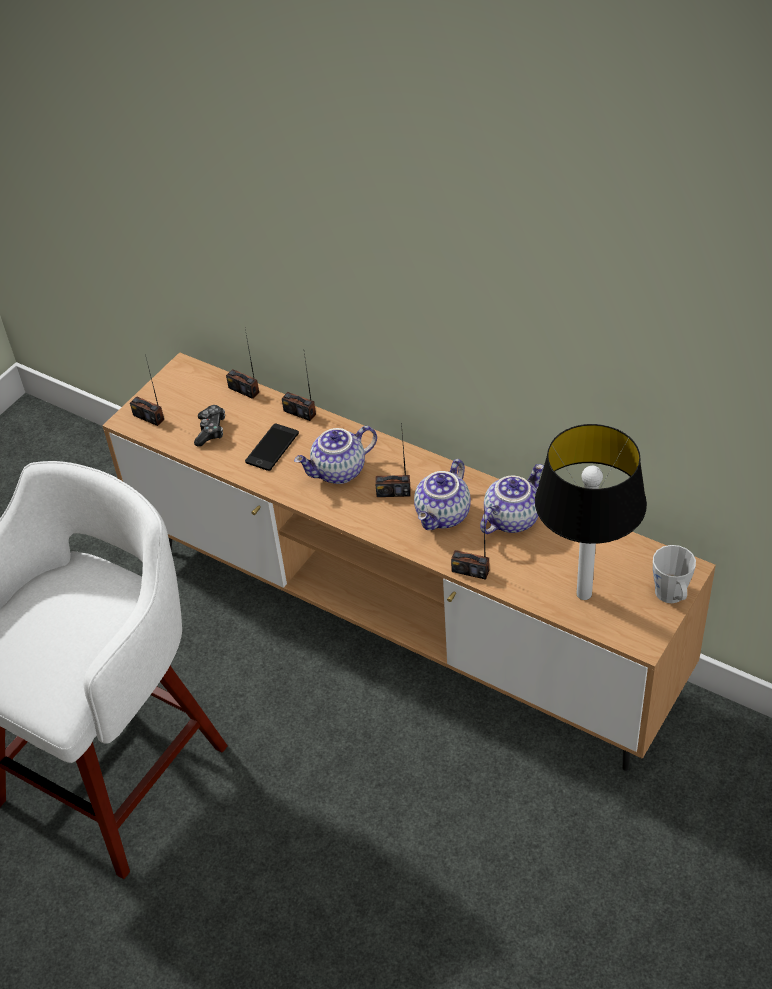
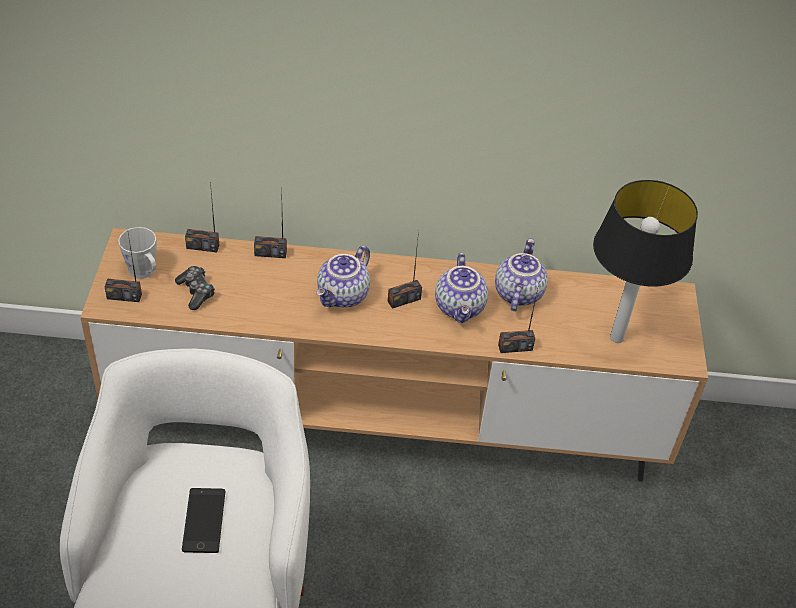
camera: 35 degrees left, 0 degrees up
phone [245,423,299,471] -> phone moved to [182,488,225,553]
grey mug [653,545,696,603] -> grey mug moved to [118,227,156,279]

